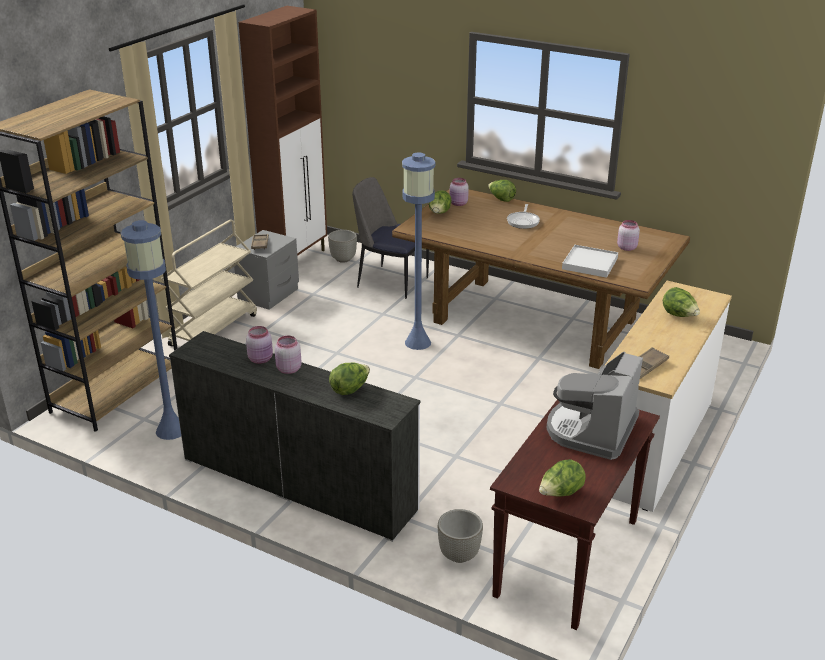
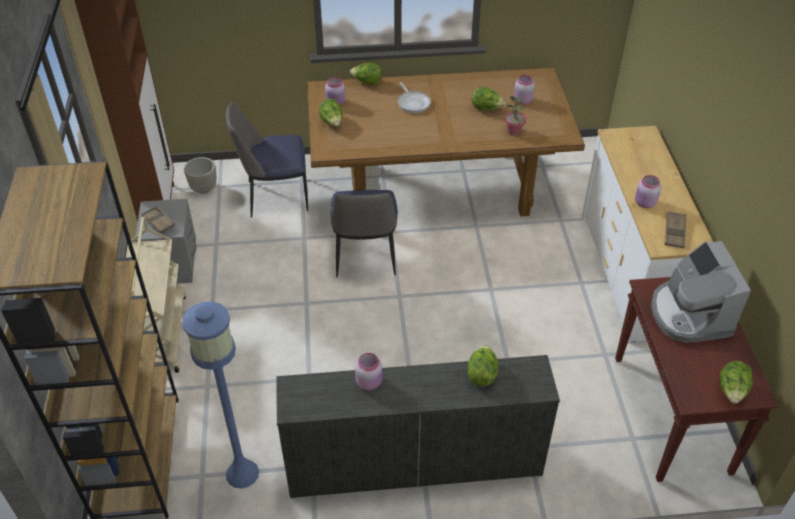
camera: 35 degrees left, 15 degrees up
pink jar [275,336,302,374] -> pink jar moved to [635,175,661,208]
blue floor lamp [402,152,436,350] -> chair [330,190,398,277]
grey planter [438,509,483,563] -> none
white tray [562,245,618,278] -> potted plant [504,96,526,136]
lettuce [663,287,700,317] -> lettuce moved to [472,87,505,110]

